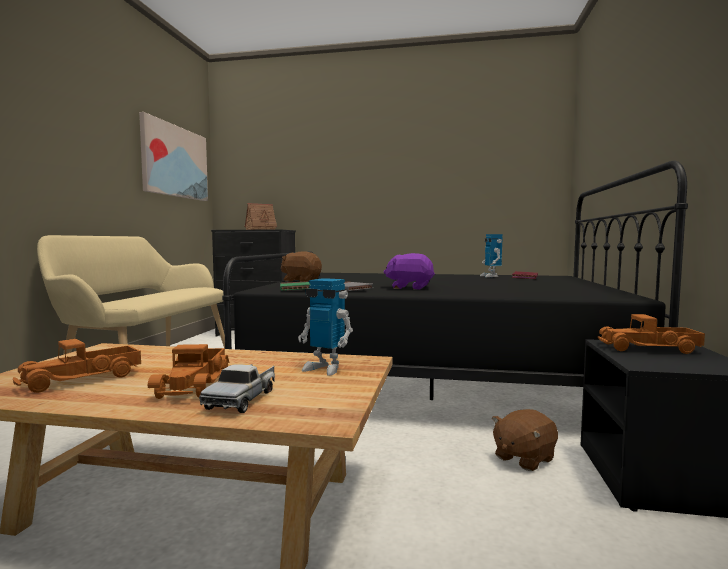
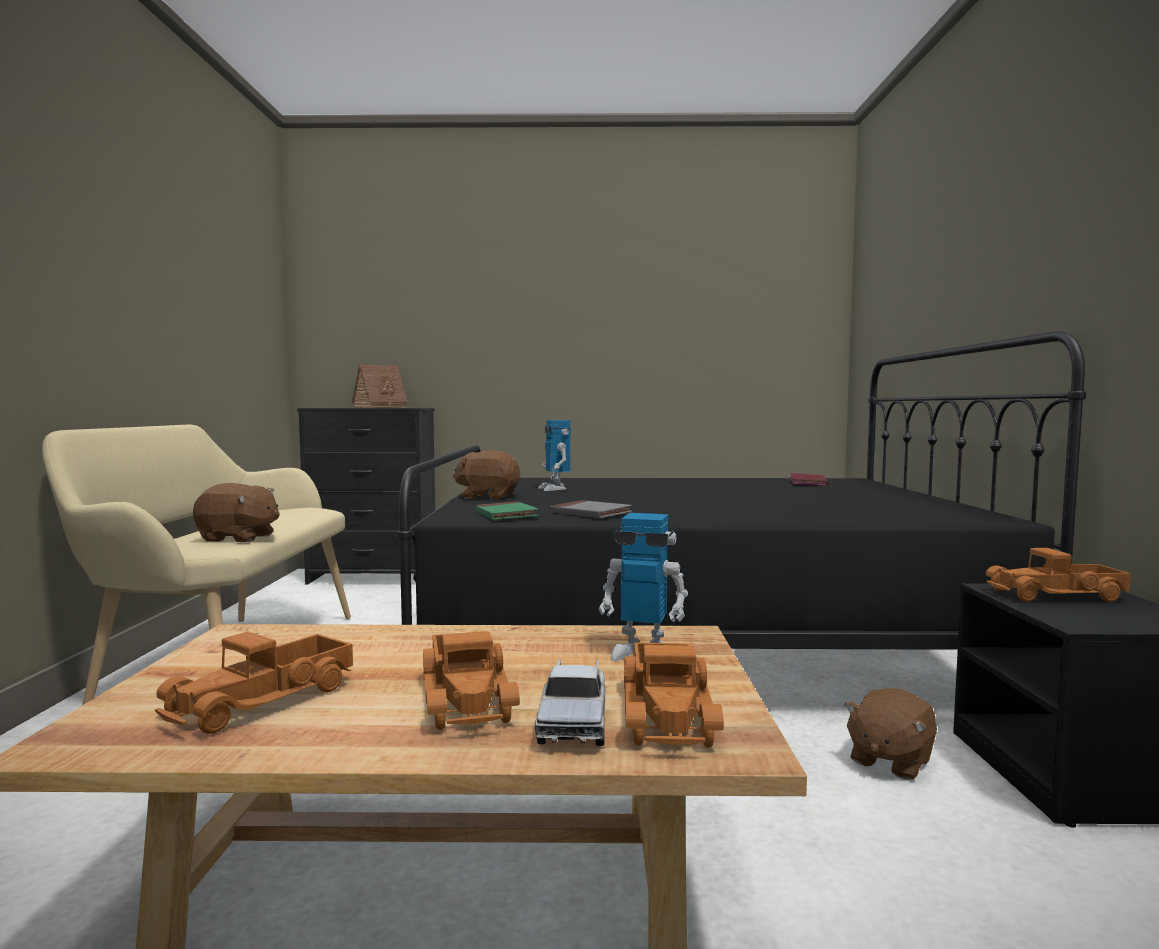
camera: 10 degrees left, 0 degrees up
picture [139,112,208,201] -> none
purple plush toy [384,253,435,290] -> none
toy robot [480,234,503,277] -> toy robot moved to [538,420,571,491]
none -> brown plush toy [193,483,280,542]
none -> toy truck [624,642,724,748]

